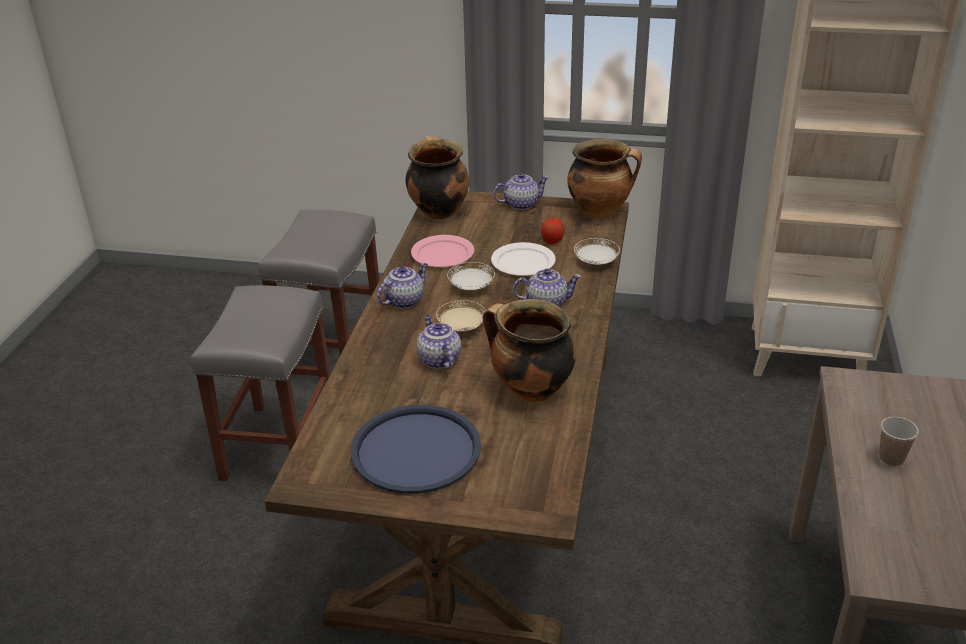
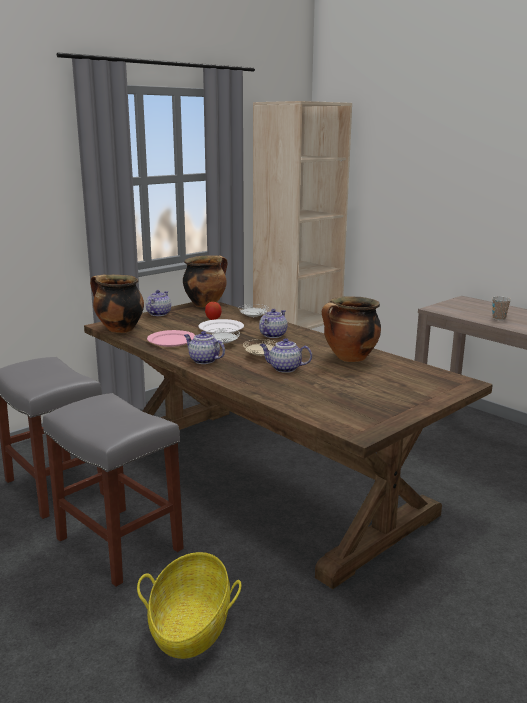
camera: 55 degrees left, 15 degrees down
blue tray [351,405,481,494] -> none
teapot [377,263,428,309] -> teapot turned 45 degrees counterclockwise [184,331,225,364]
none -> basket [137,552,241,659]

